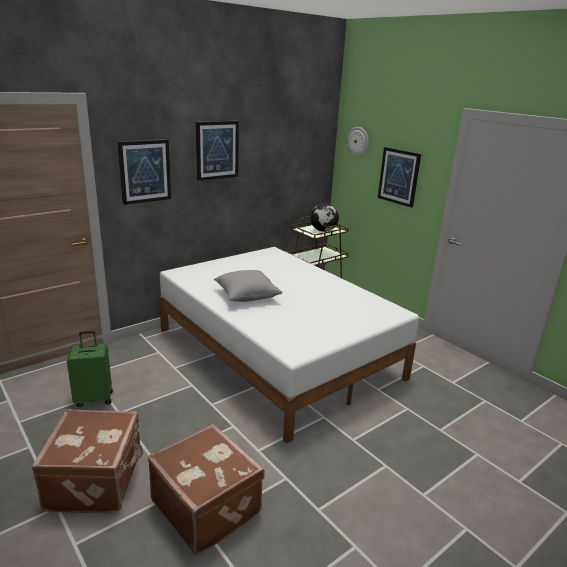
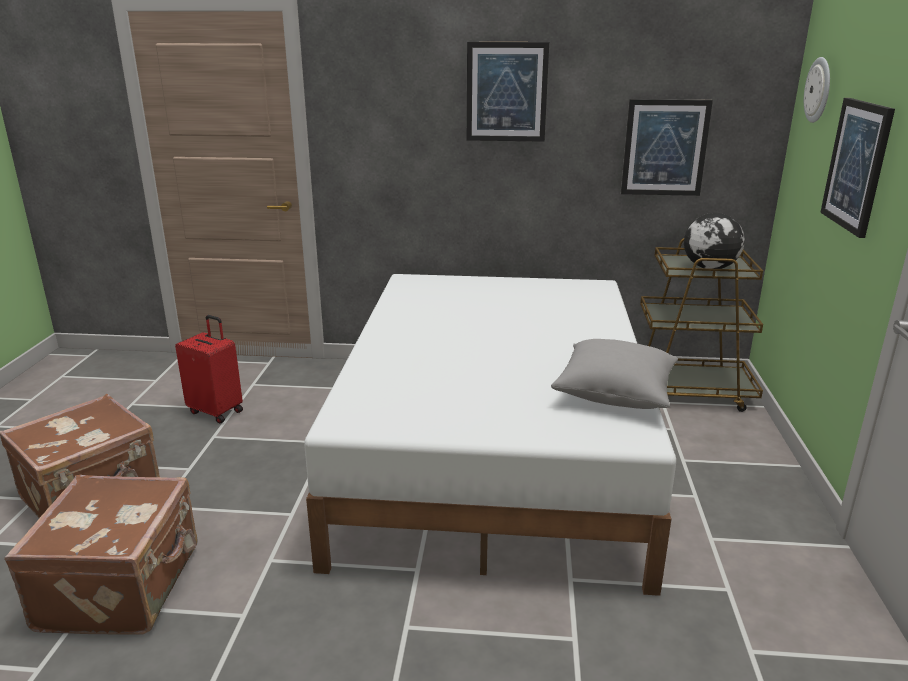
camera: 45 degrees right, 0 degrees up
green suitcase [67,331,113,407] -> red suitcase [175,315,243,423]
picture [118,139,171,205] -> picture moved to [621,99,713,196]
grey pillow [214,270,283,302] -> grey pillow moved to [551,339,678,409]

